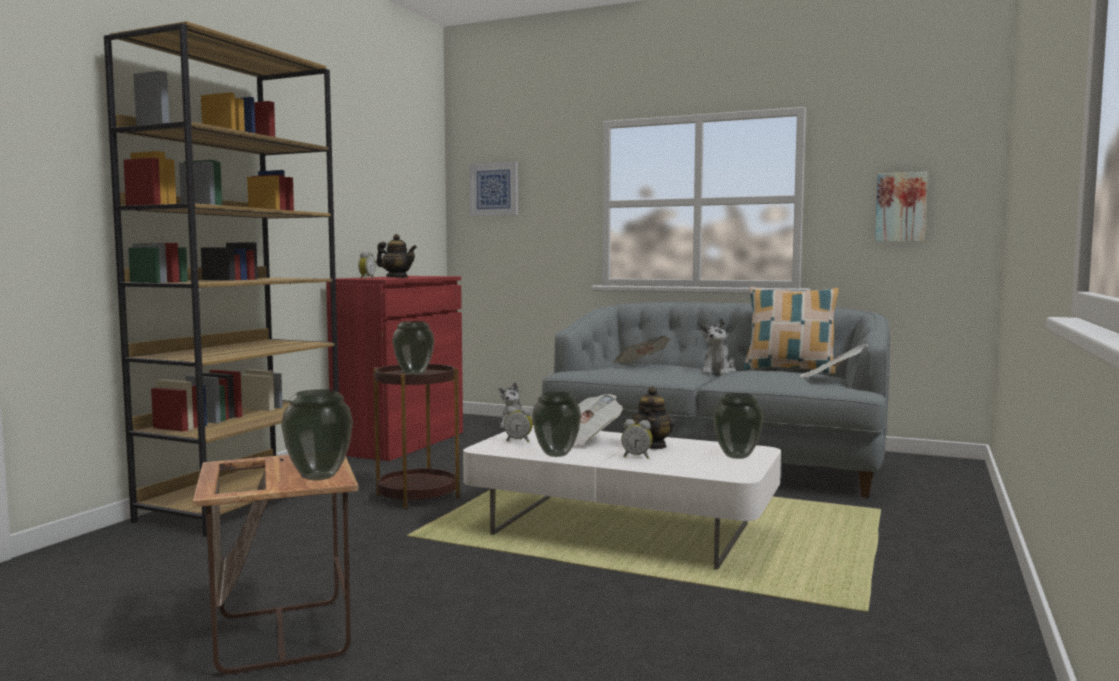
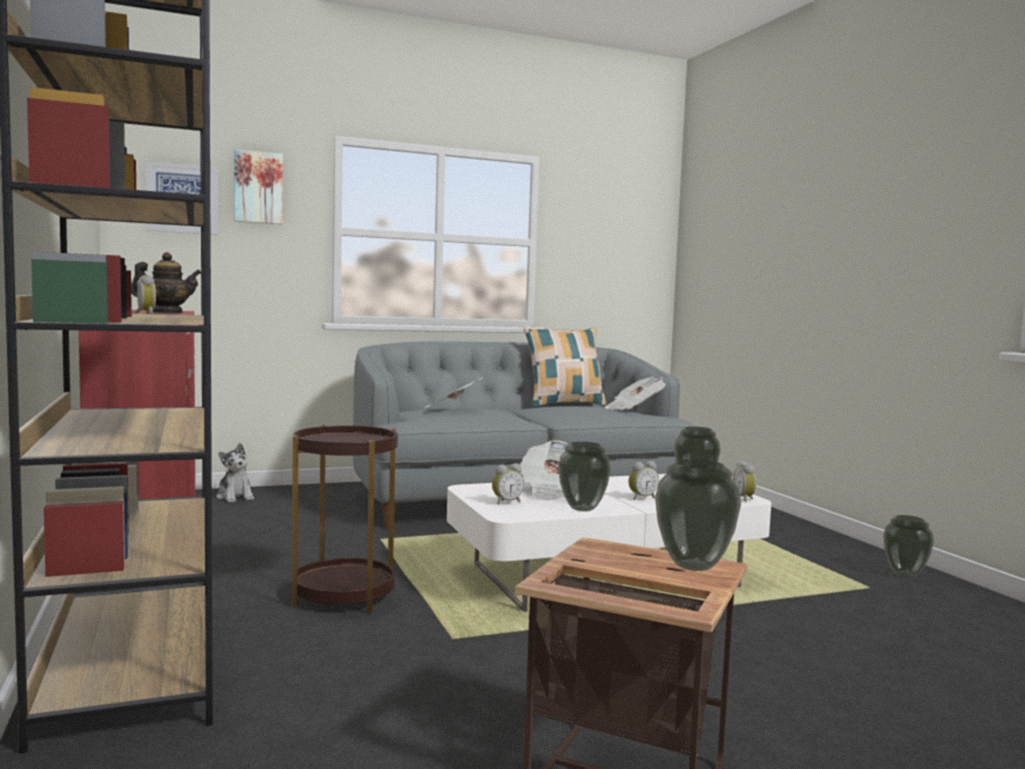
camera: 45 degrees left, 0 degrees up
vase [392,321,435,374] -> vase moved to [883,515,934,577]
teapot [631,387,674,449] -> none
plush toy [701,318,736,374] -> none
picture [875,172,927,242] -> picture moved to [234,149,283,224]
none -> alarm clock [733,461,756,502]

